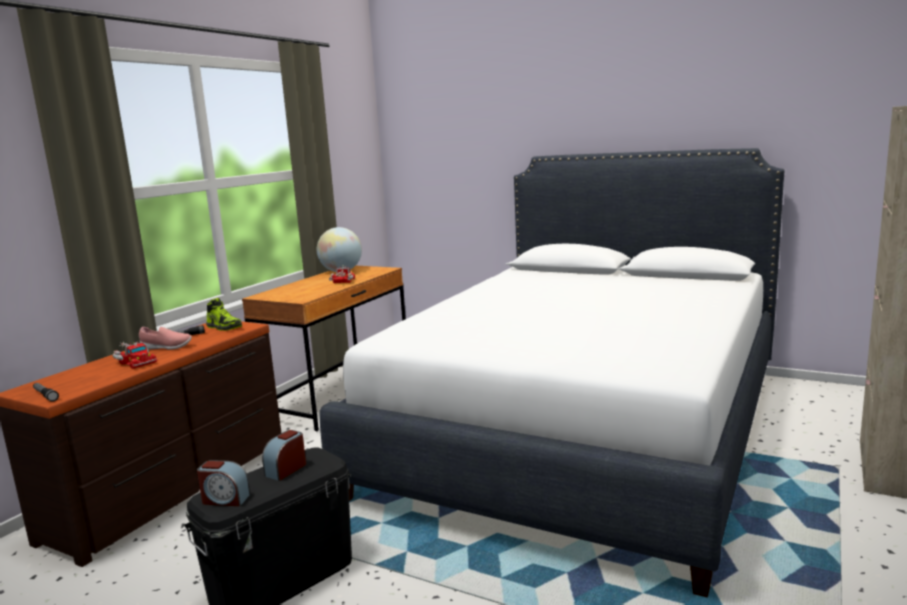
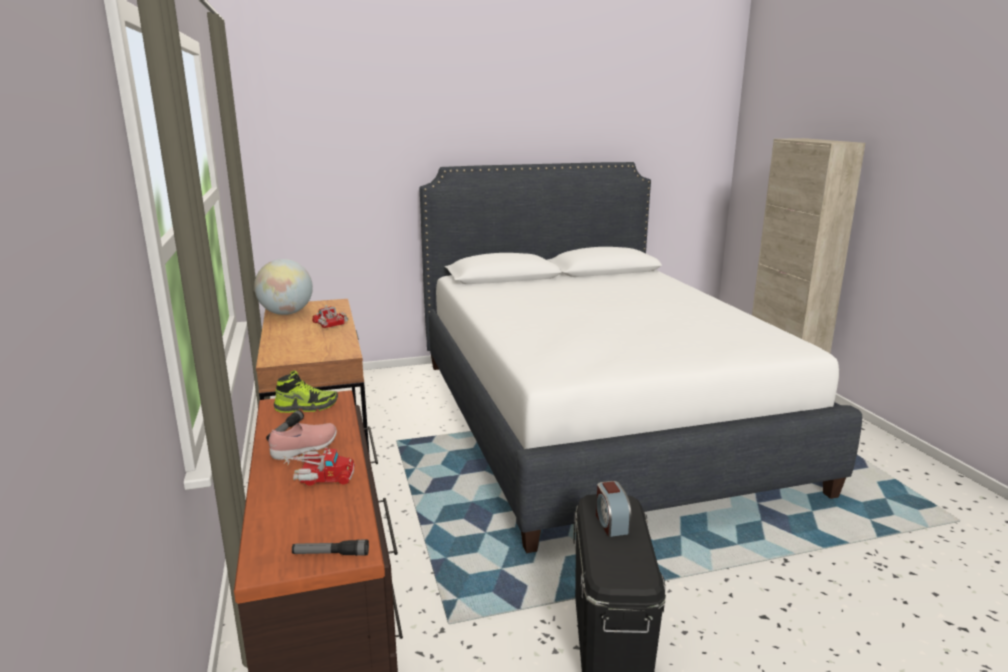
camera: 45 degrees left, 5 degrees up
alarm clock [197,460,250,506] -> none

